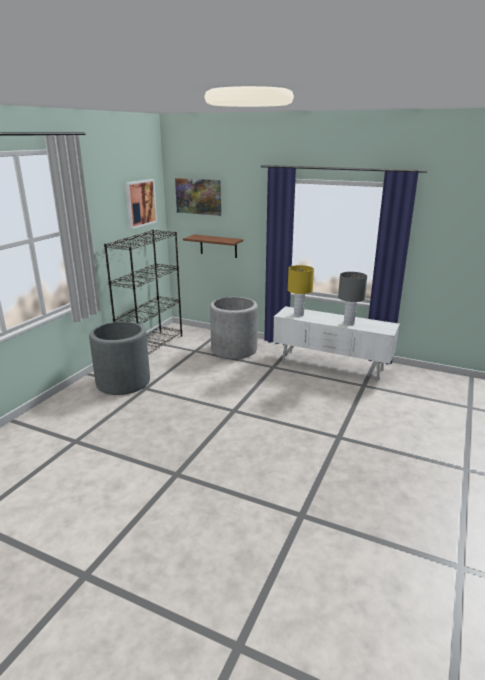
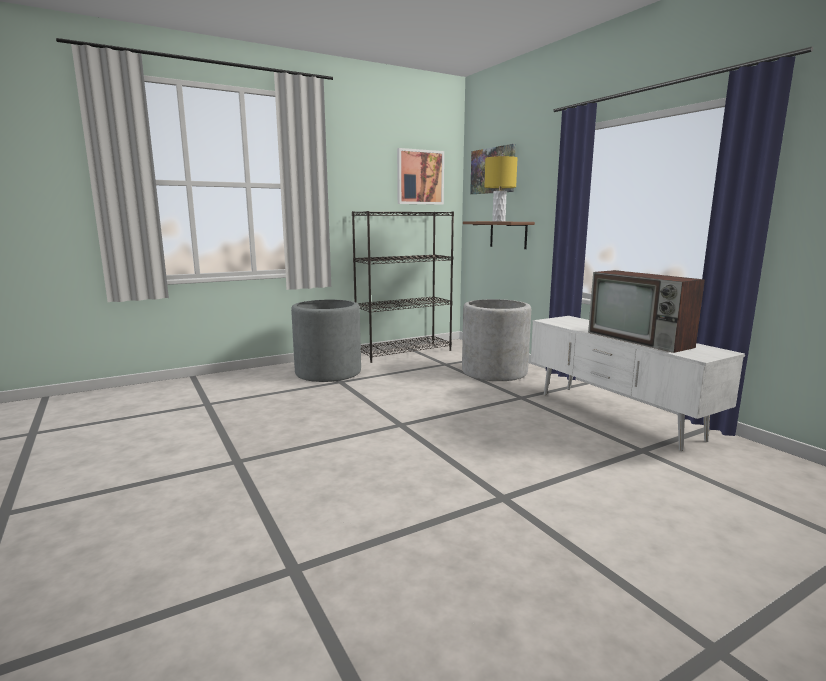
camera: 35 degrees right, 10 degrees down
yellow table lamp [288,265,314,317] -> yellow table lamp moved to [484,156,517,222]
grey table lamp [338,272,367,325] -> television [588,270,705,353]

